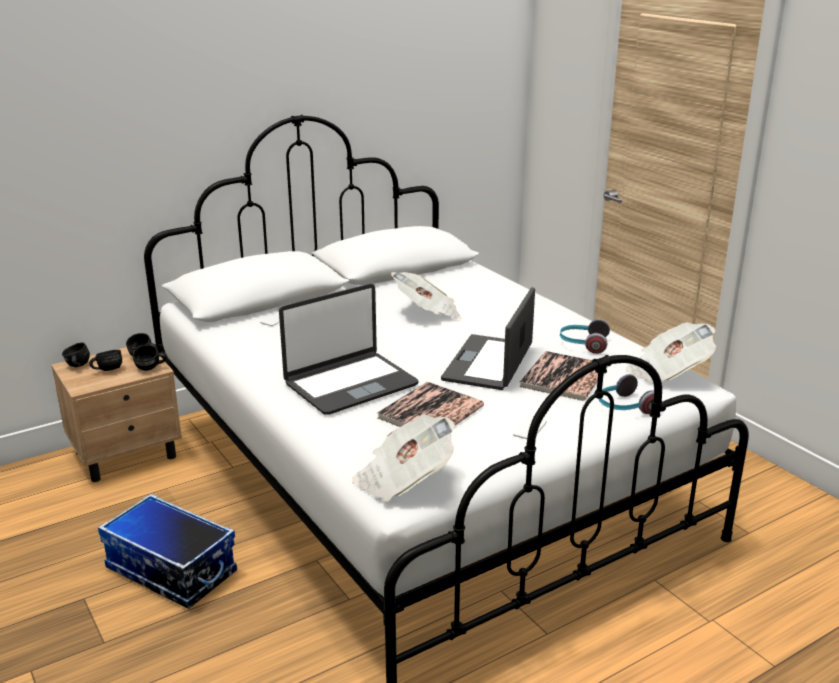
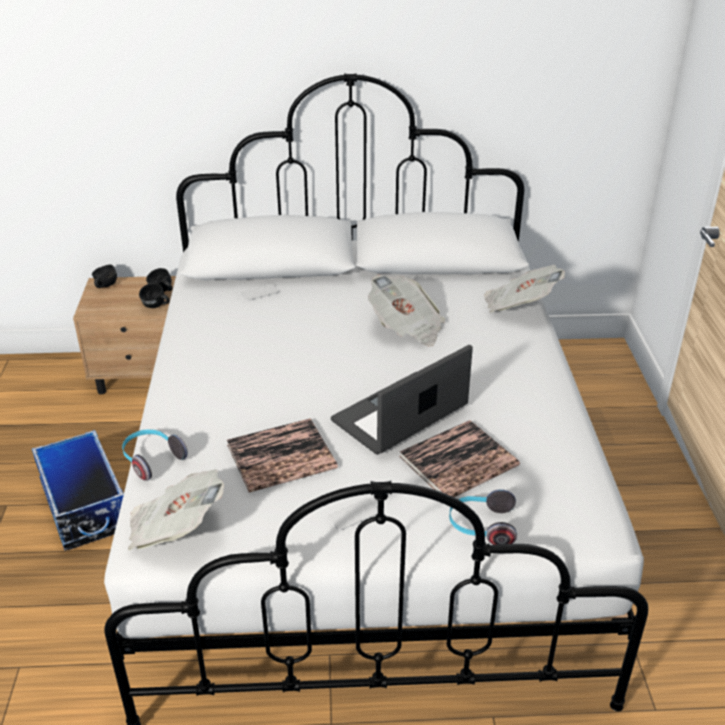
camera: 30 degrees right, 10 degrees up
black mug [89,350,122,371] -> none
laptop [279,284,419,415] -> none
headphones [560,319,610,354] -> headphones moved to [122,429,188,481]
newspaper [626,322,716,382] -> newspaper moved to [484,265,565,313]

